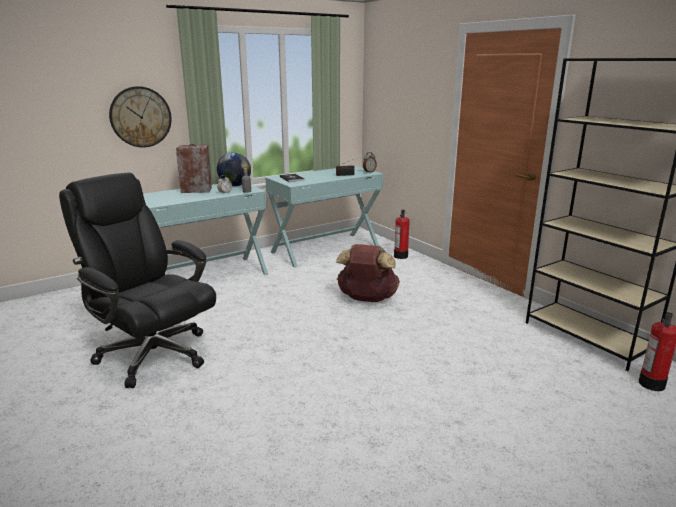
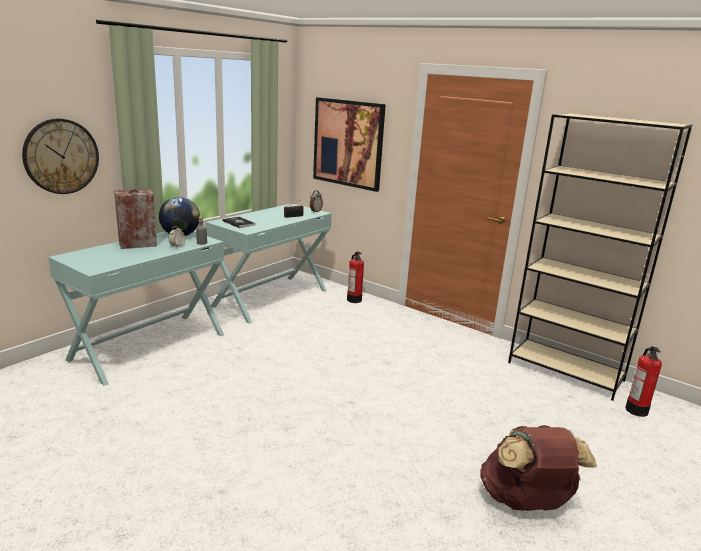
camera: 20 degrees left, 0 degrees up
black office chair [59,172,216,388] -> none
brown backpack [336,244,400,302] -> brown backpack moved to [480,425,597,511]
none -> picture [313,97,386,192]

